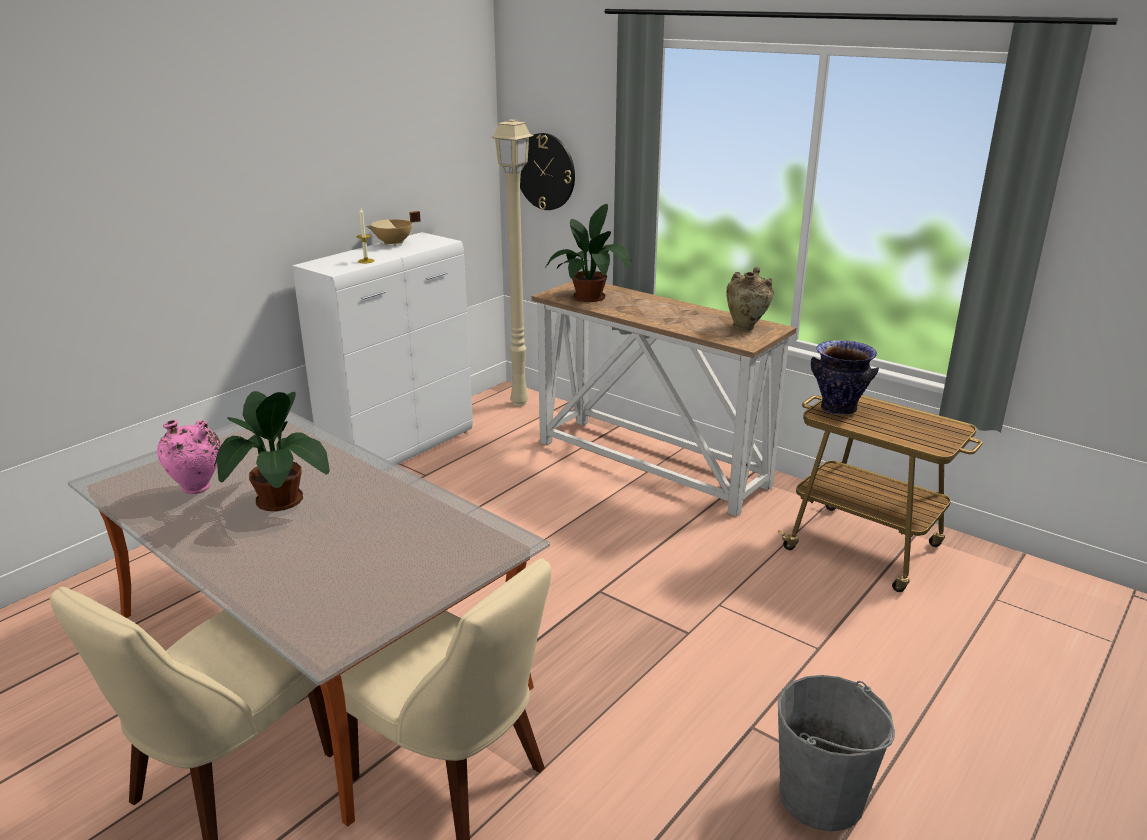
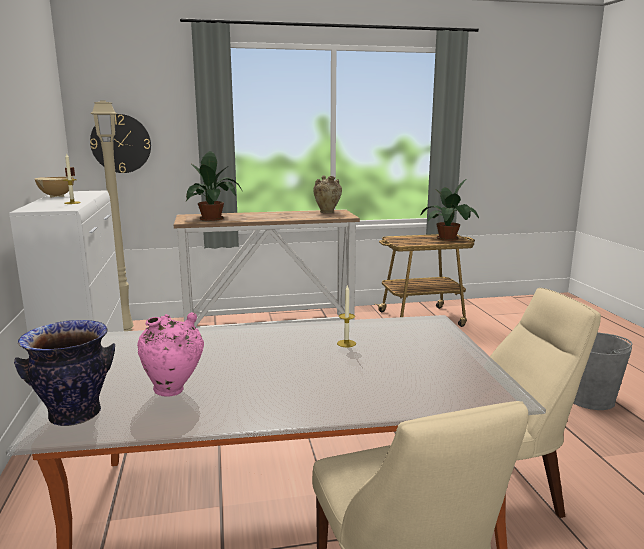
camera: 50 degrees left, 10 degrees down
potted plant [214,391,330,511] -> potted plant moved to [421,179,479,241]
vase [811,340,879,415] -> vase moved to [14,320,115,426]
none -> candle [337,285,356,348]

